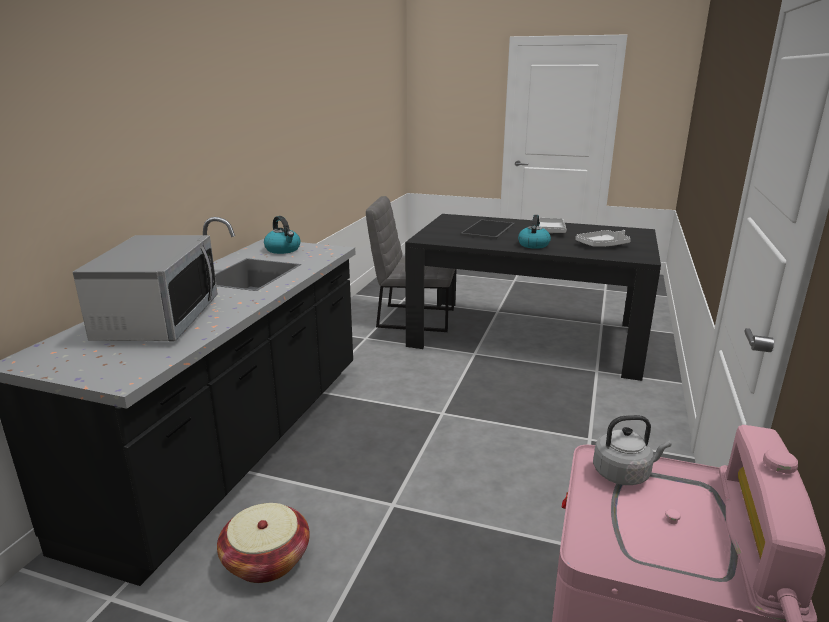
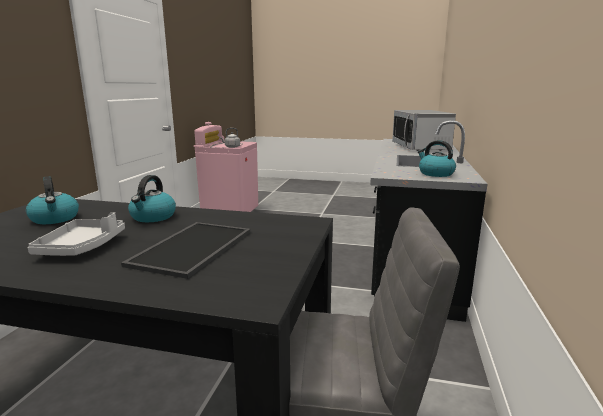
camera: 175 degrees right, 5 degrees down
basket [217,503,310,583] -> none
grey tray [575,230,631,247] -> kettle [26,176,79,224]

